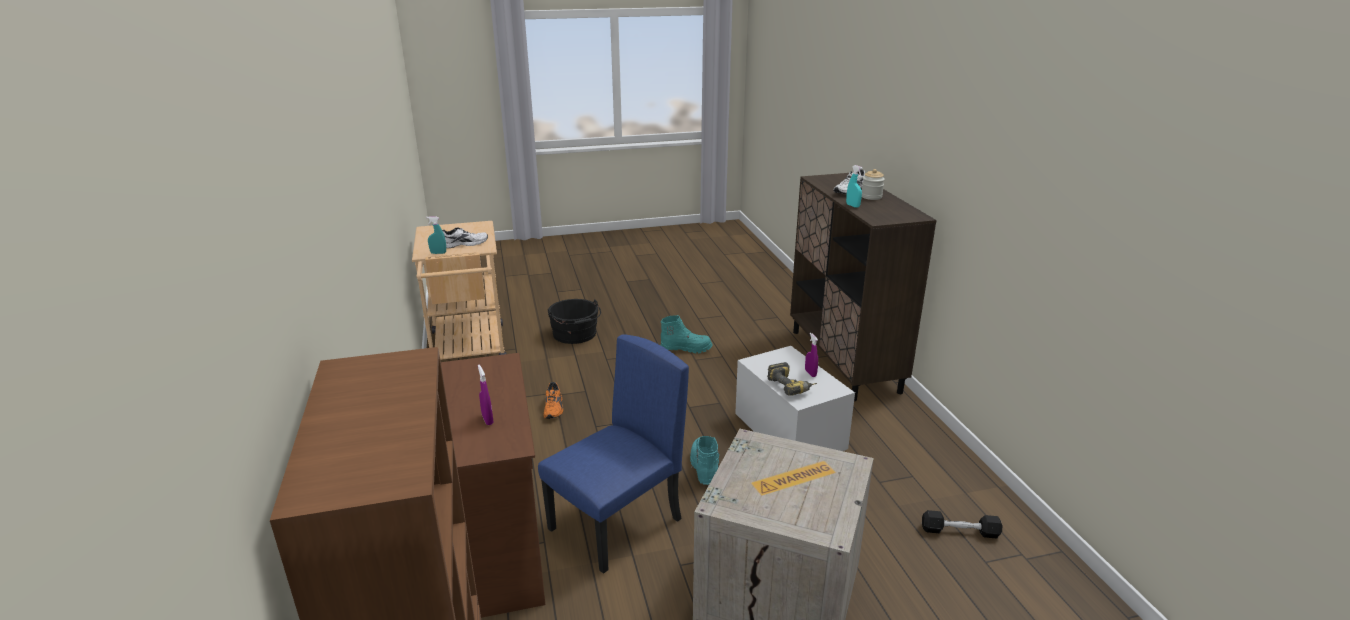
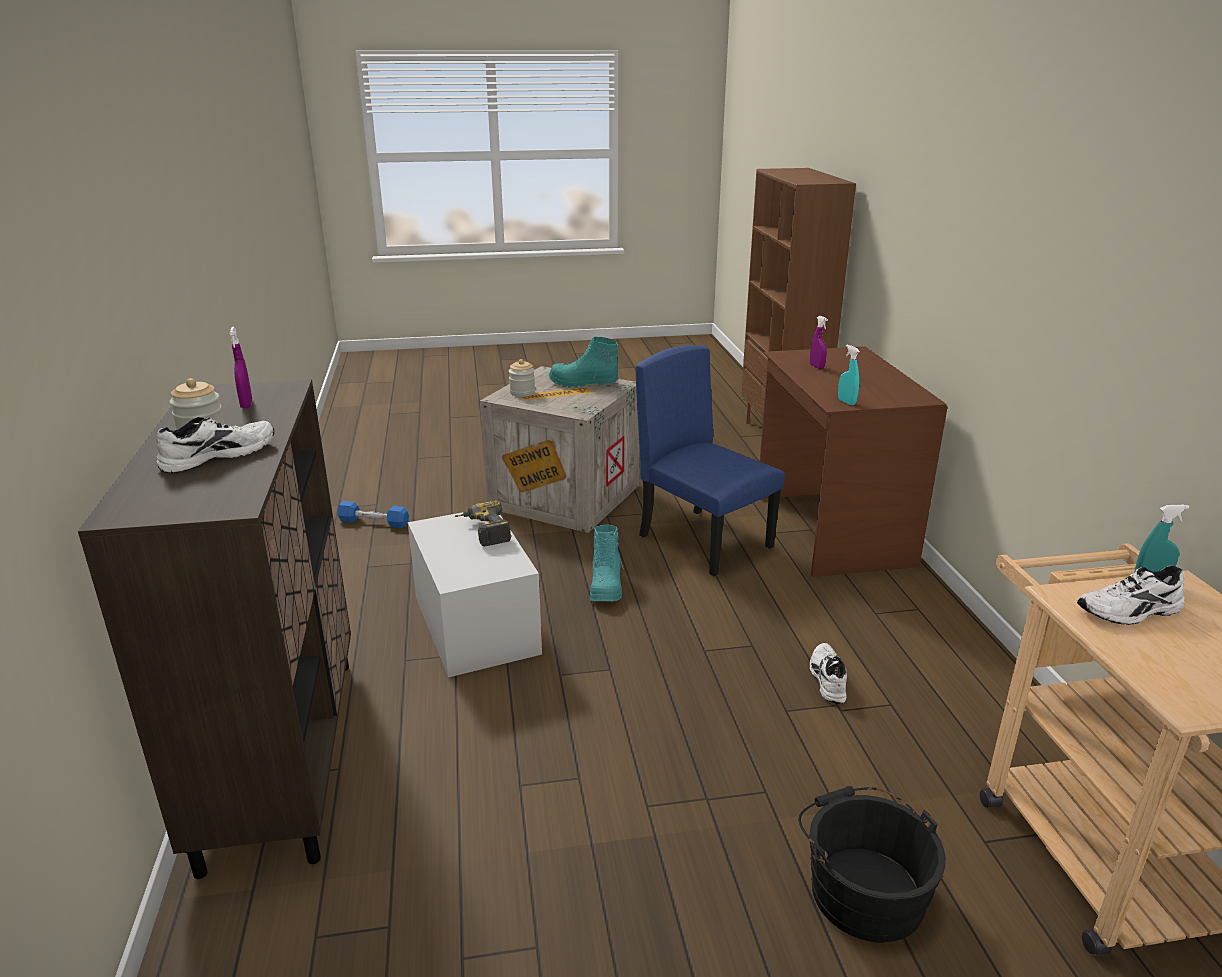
camera: 175 degrees left, 0 degrees up
blue chair [538,334,689,574] -> blue chair turned 90 degrees clockwise [636,345,785,576]
orange shoe [543,382,563,419] -> white shoe [810,643,847,704]
turquoise boot [660,316,713,353] -> turquoise boot moved to [549,336,619,388]
purple spray bottle [805,333,818,377] -> purple spray bottle moved to [229,327,252,408]
turquoise spray bottle [846,165,863,208] -> turquoise spray bottle moved to [838,345,860,405]
black dumbbell [922,510,1002,539] -> blue dumbbell [337,501,409,528]
none -> jar [509,359,535,397]

